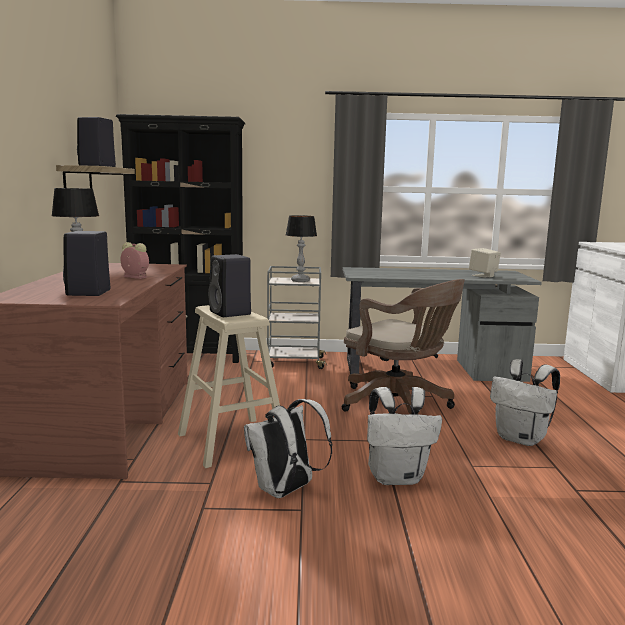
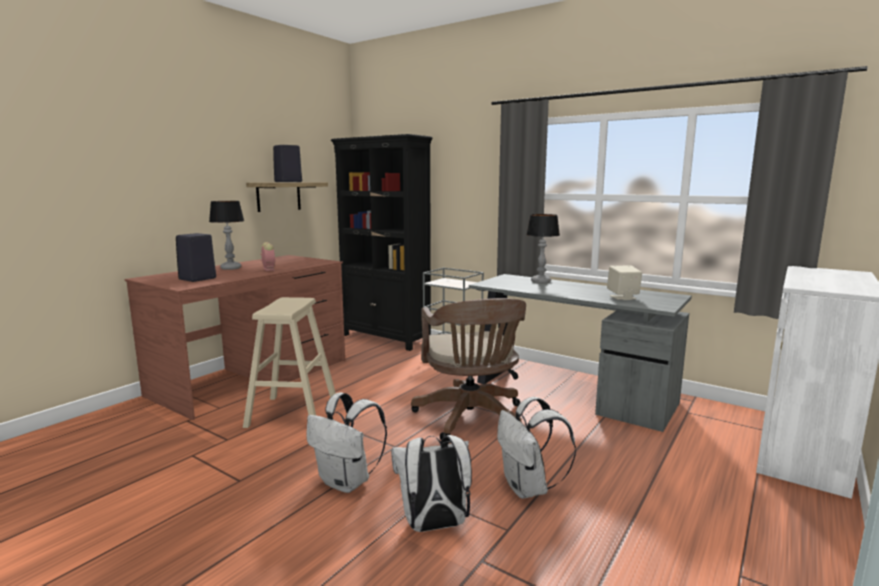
camera: 35 degrees right, 0 degrees up
black speaker [208,254,251,317] -> none
white backpack [244,399,332,498] -> white backpack moved to [391,435,472,532]
table lamp [286,215,317,282] -> table lamp moved to [526,214,560,284]

